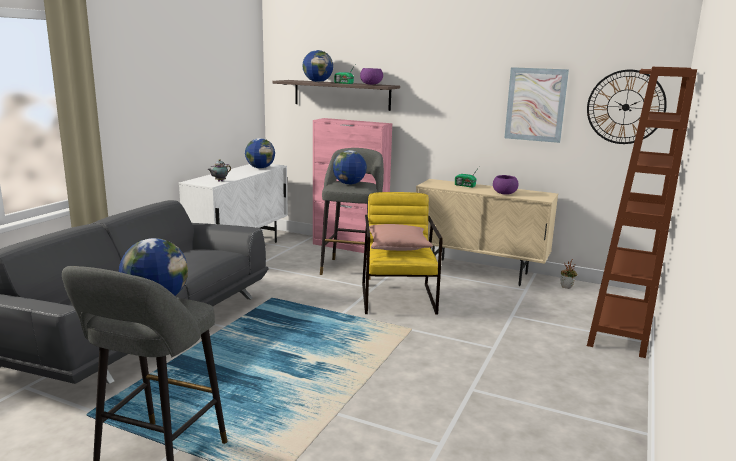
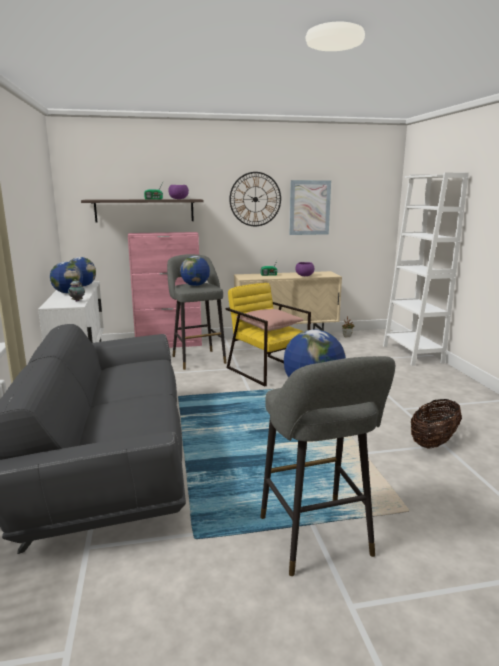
camera: 35 degrees left, 0 degrees up
globe [302,50,333,82] -> globe moved to [50,262,83,293]
brown bookcase [587,67,697,358] -> white bookcase [383,173,469,366]
wall clock [587,70,667,144] -> wall clock moved to [229,172,281,226]
none -> basket [411,399,462,449]

